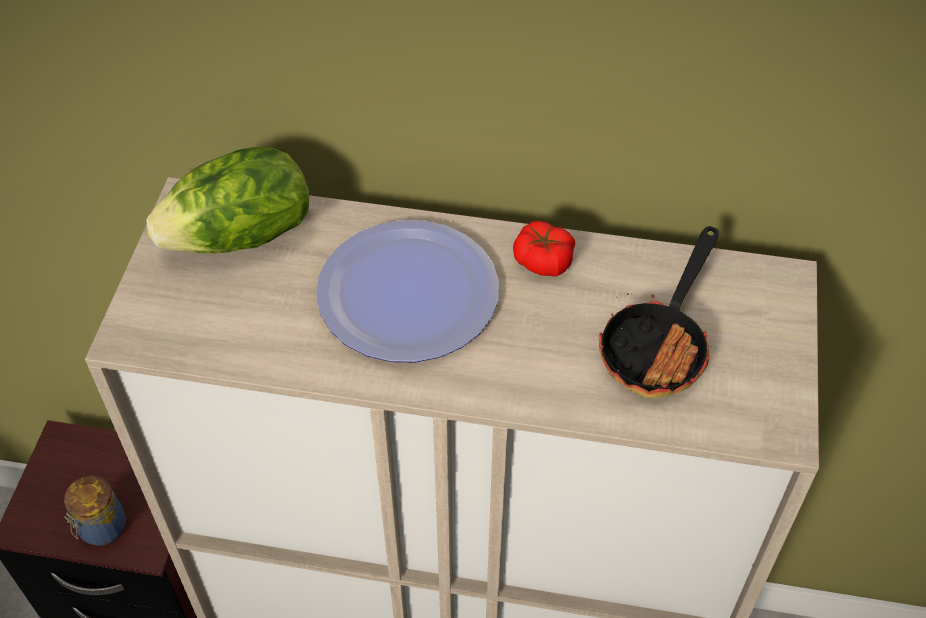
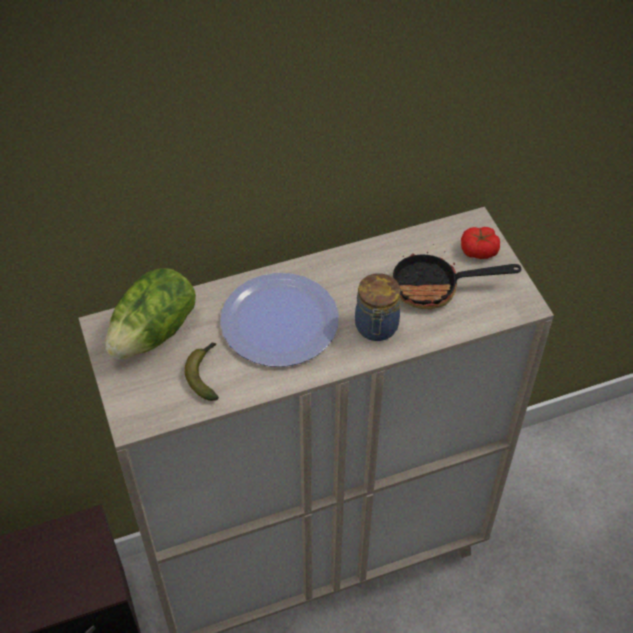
camera: 30 degrees left, 0 degrees up
jar [64,475,126,546] -> jar moved to [355,273,401,341]
tomato [513,221,575,277] -> tomato moved to [461,227,500,259]
frying pan [599,226,719,398] -> frying pan turned 90 degrees clockwise [393,244,521,309]
none -> banana [185,343,219,401]

